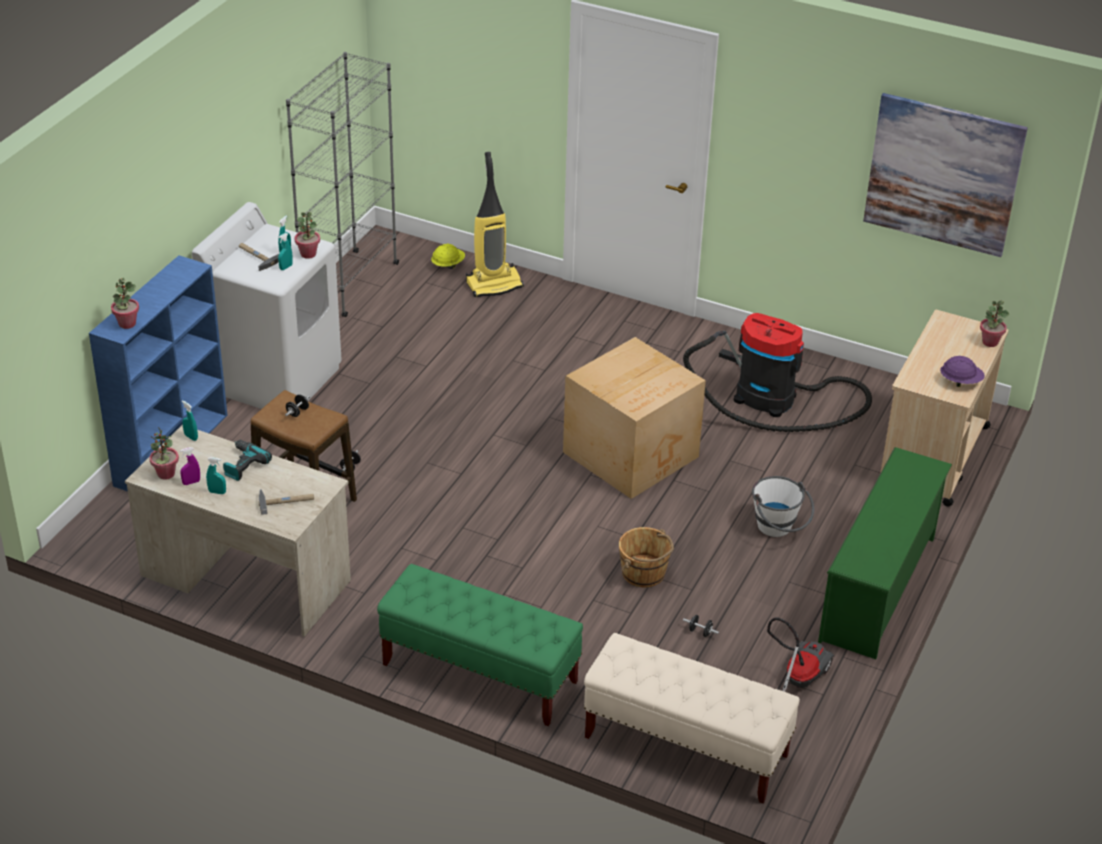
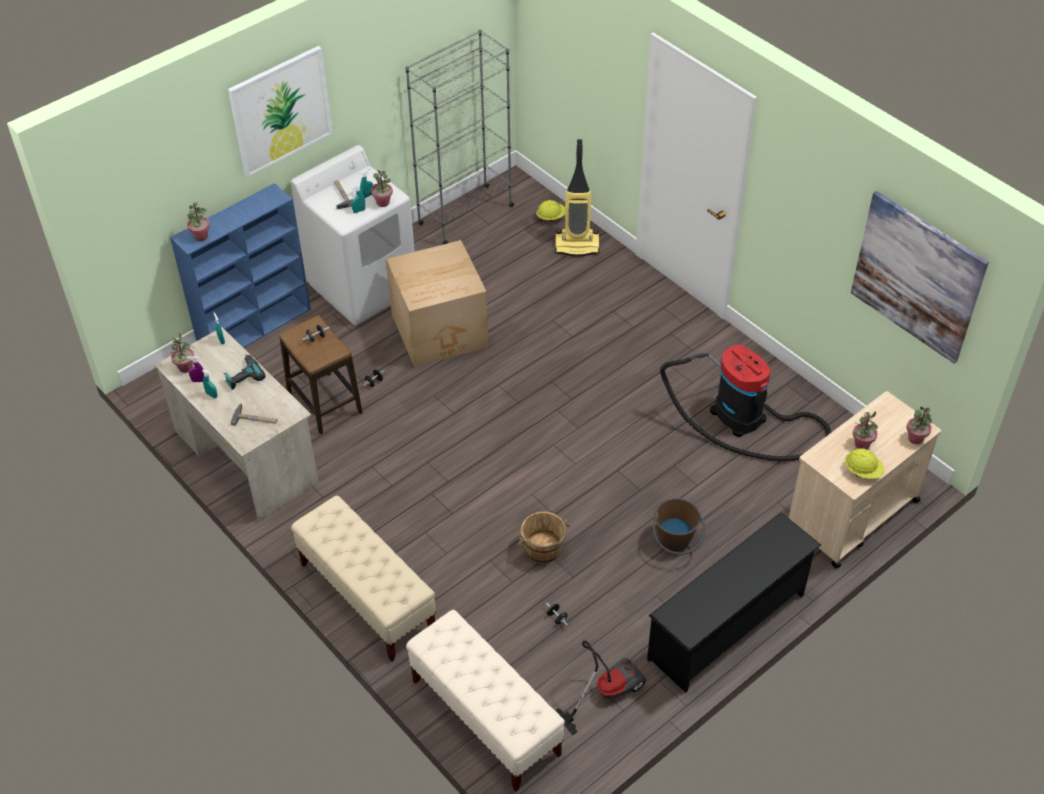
camera: 25 degrees right, 10 degrees up
green bench [377,564,583,726] -> beige bench [291,496,436,662]
cardboard box [563,337,706,499] -> cardboard box moved to [386,240,489,367]
white bucket [752,476,814,537] -> brown bucket [653,498,706,555]
green shoe rack [818,447,952,659] -> black shoe rack [647,512,821,693]
purple hard hat [940,356,985,387] -> yellow hard hat [845,448,884,479]
none -> picture [228,46,333,178]
none -> potted plant [853,411,878,449]

